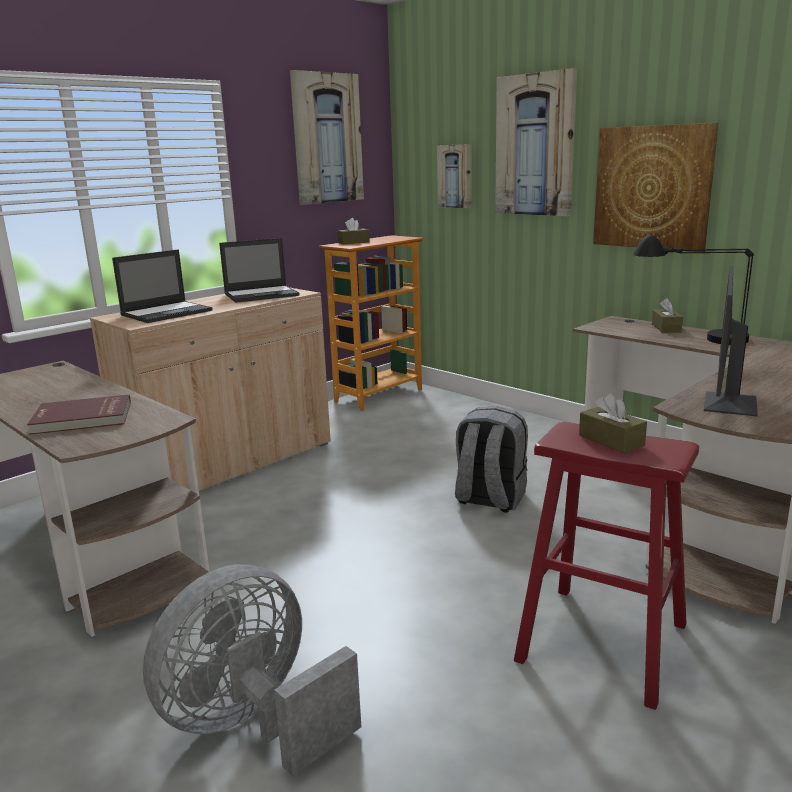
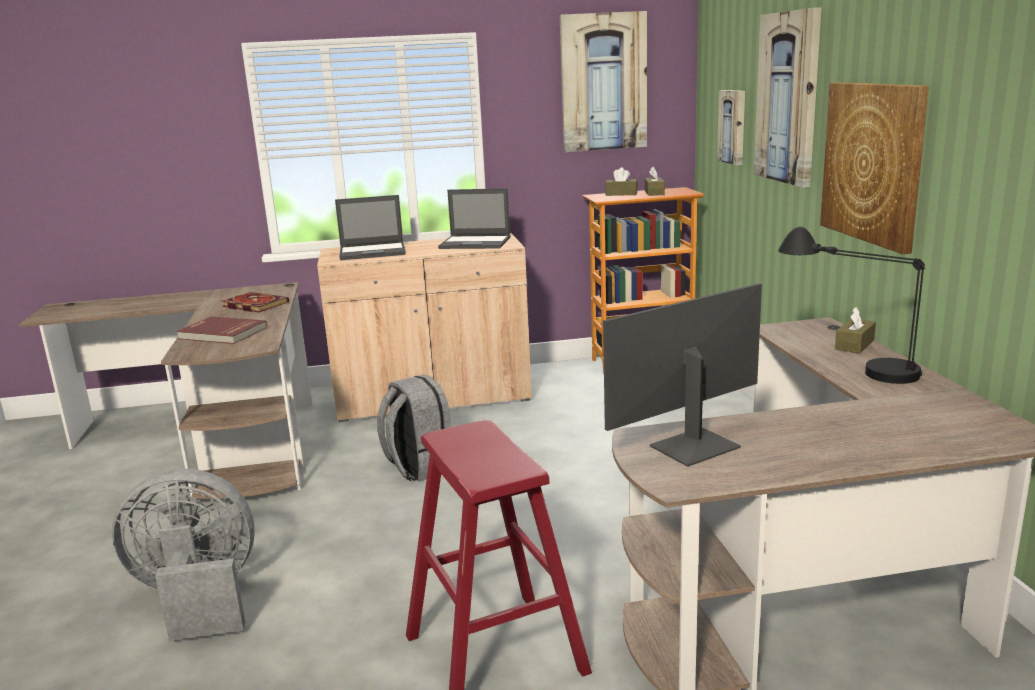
camera: 35 degrees right, 0 degrees up
grey backpack [455,406,528,513] -> grey backpack moved to [377,374,451,482]
brown tissue box [579,393,647,453] -> brown tissue box moved to [645,166,665,196]
none -> book [222,292,289,312]

